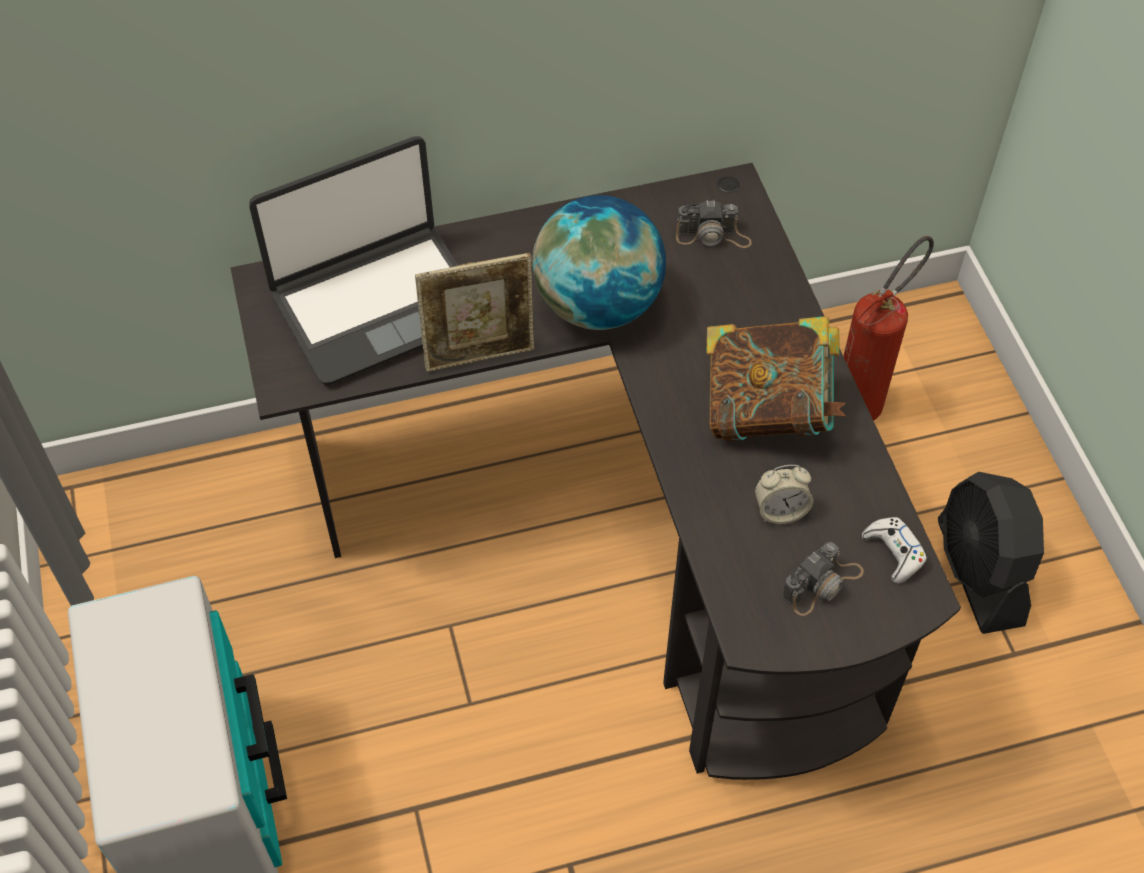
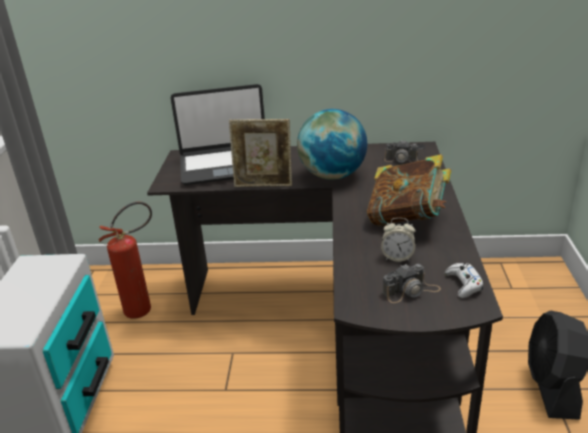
camera: 20 degrees right, 25 degrees down
fire extinguisher [843,236,934,421] -> fire extinguisher moved to [98,202,152,319]

